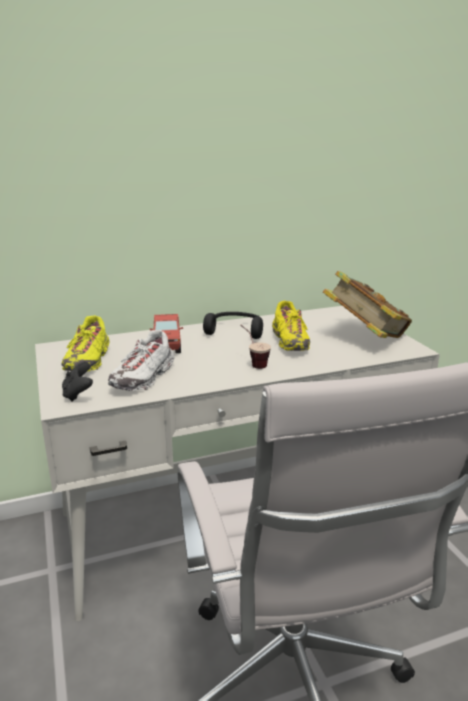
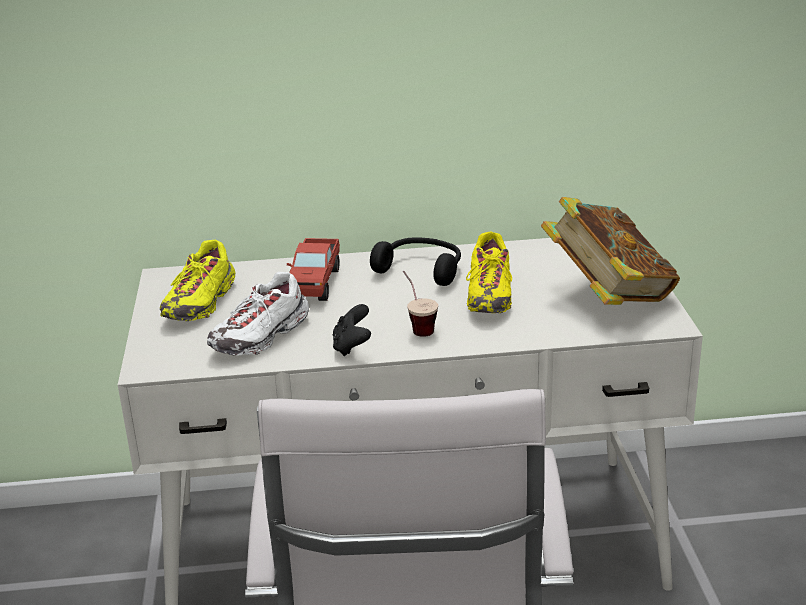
camera: 15 degrees right, 5 degrees up
black game controller [62,362,93,402] -> black game controller moved to [333,304,371,356]

